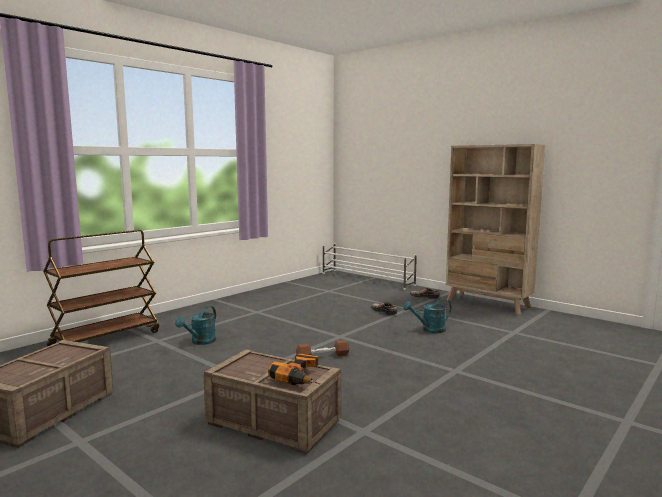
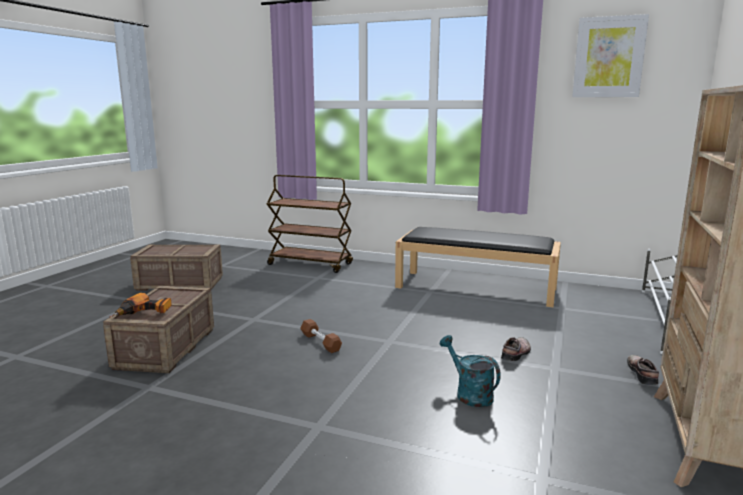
camera: 70 degrees right, 5 degrees up
turquoise watering can [175,306,216,345] -> none
none -> black bench [395,227,561,307]
none -> picture [572,14,649,97]

